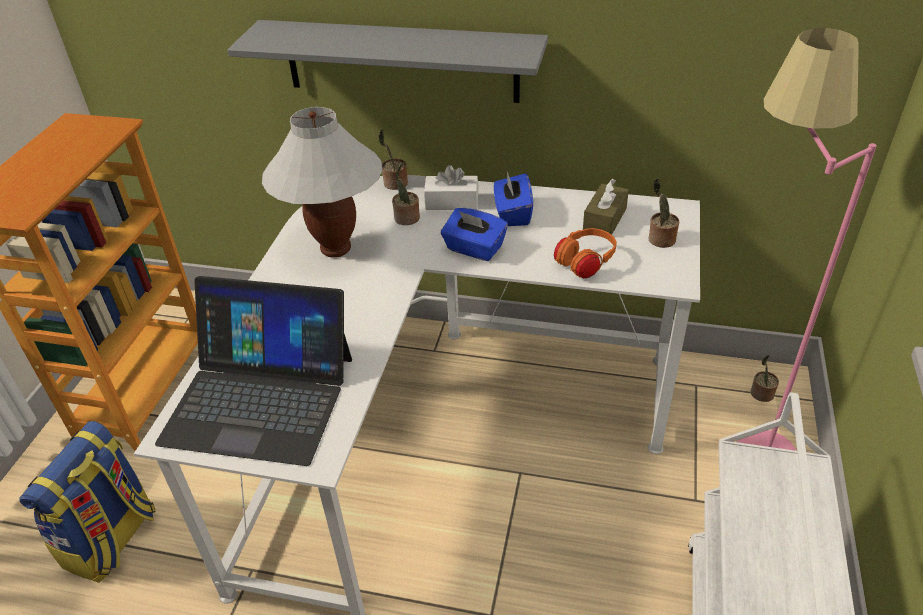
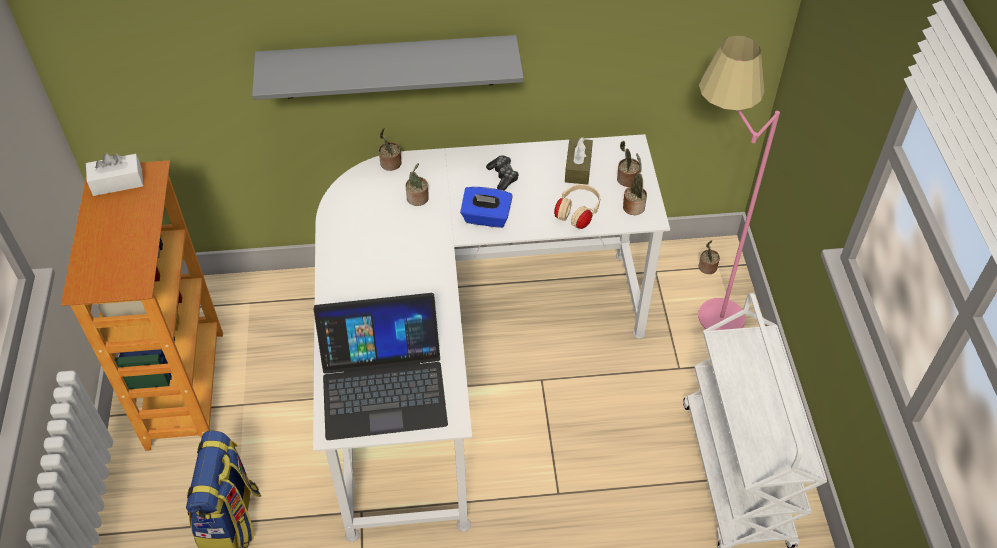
camera: 20 degrees left, 10 degrees up
white table lamp [262,107,383,258] -> none
white tissue box [424,165,479,210] -> white tissue box moved to [86,153,143,196]
blue tissue box [494,172,533,226] -> game controller [486,155,519,191]
orange headphones [554,228,617,278] -> beige headphones [554,184,600,229]
none -> potted plant [623,153,647,215]

